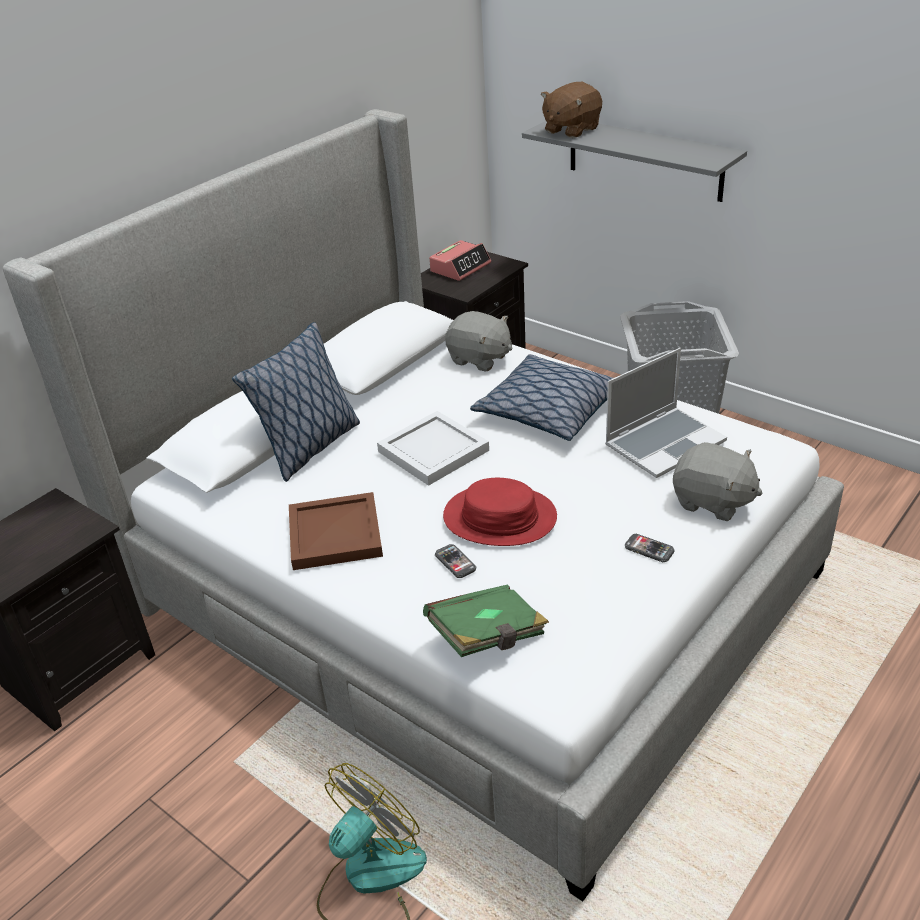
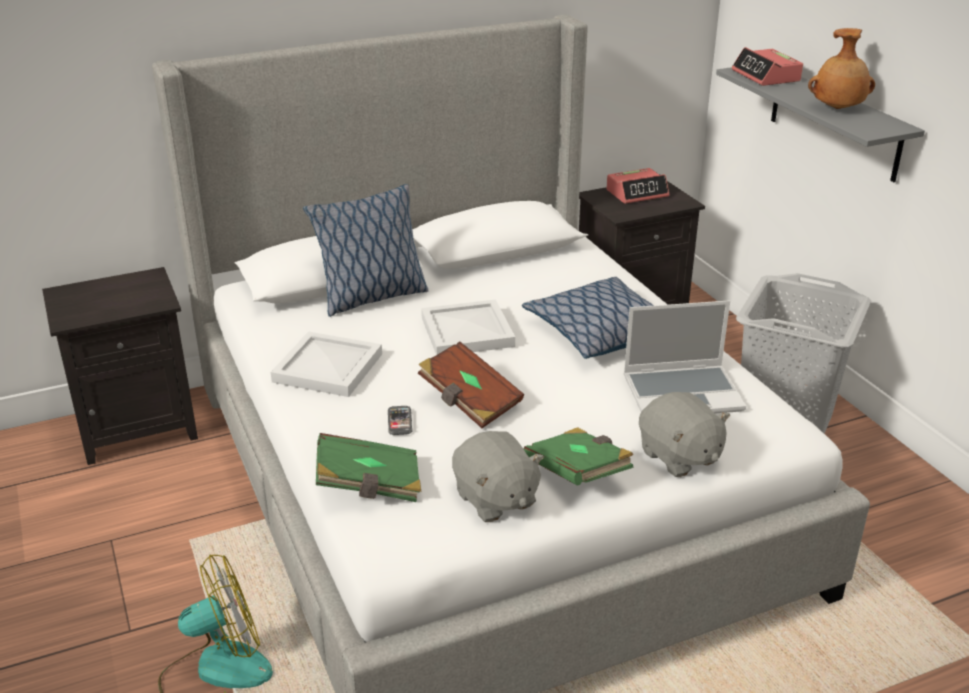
camera: 25 degrees right, 5 degrees down
brown tray [289,492,383,570] -> white tray [271,331,382,397]
red hat [443,478,557,546] -> brown book [418,342,524,428]
grey plush toy [445,311,512,372] -> grey plush toy moved to [452,431,544,522]
brown plush toy [541,82,602,138] -> alarm clock [732,47,803,86]
phone [625,534,675,562] -> green book [524,427,633,486]
none -> brown vase [808,28,875,109]

